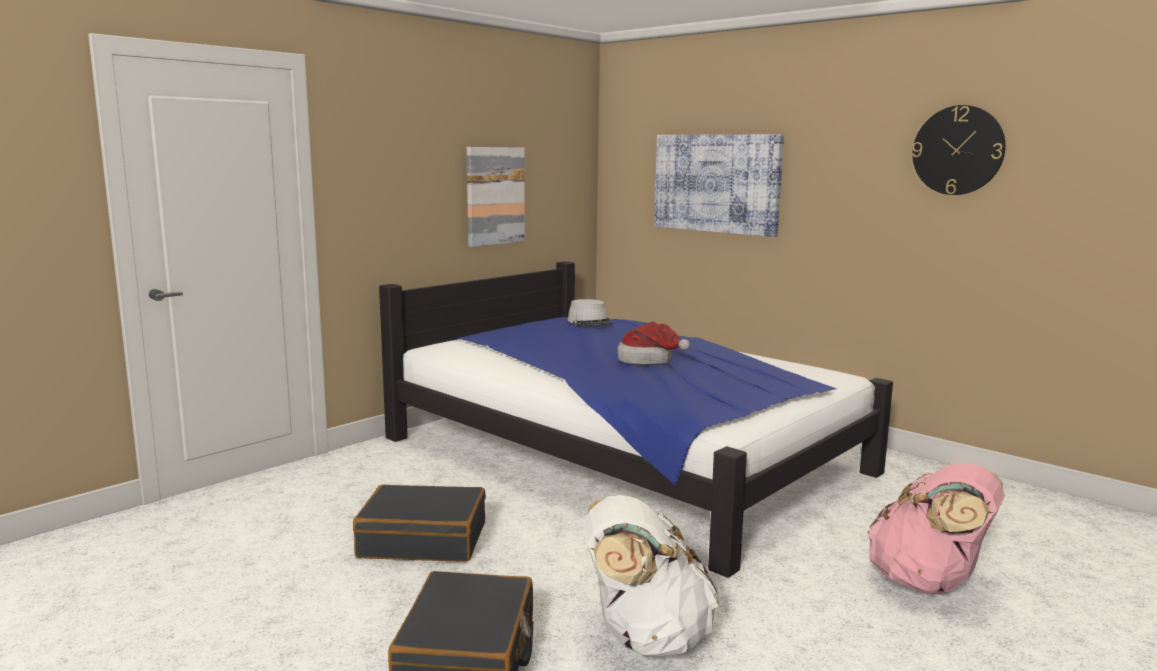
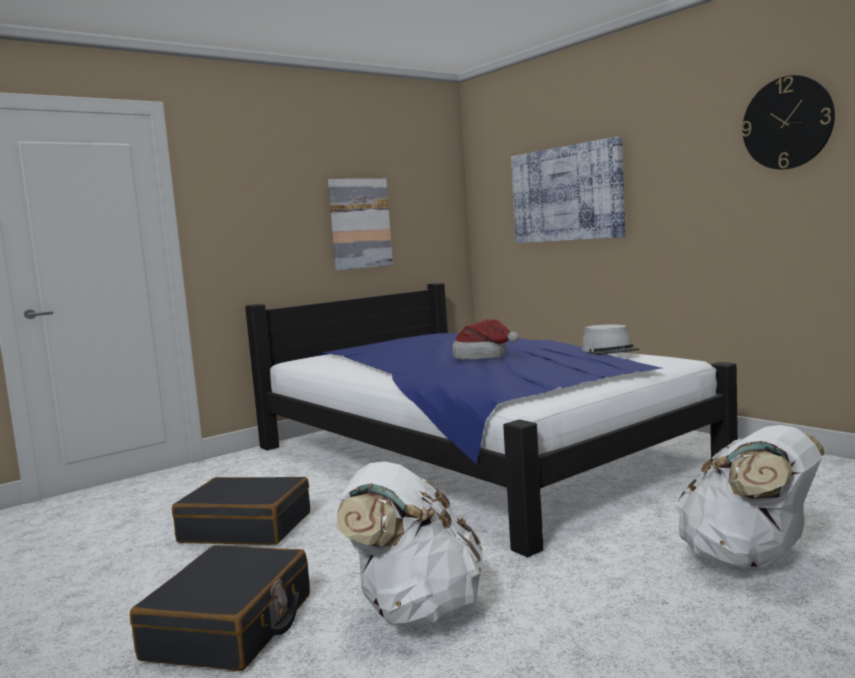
camera: 10 degrees right, 5 degrees down
grey hat [568,299,614,326] -> grey hat moved to [581,324,639,355]
pink backpack [867,463,1005,594] -> white backpack [675,425,825,571]

